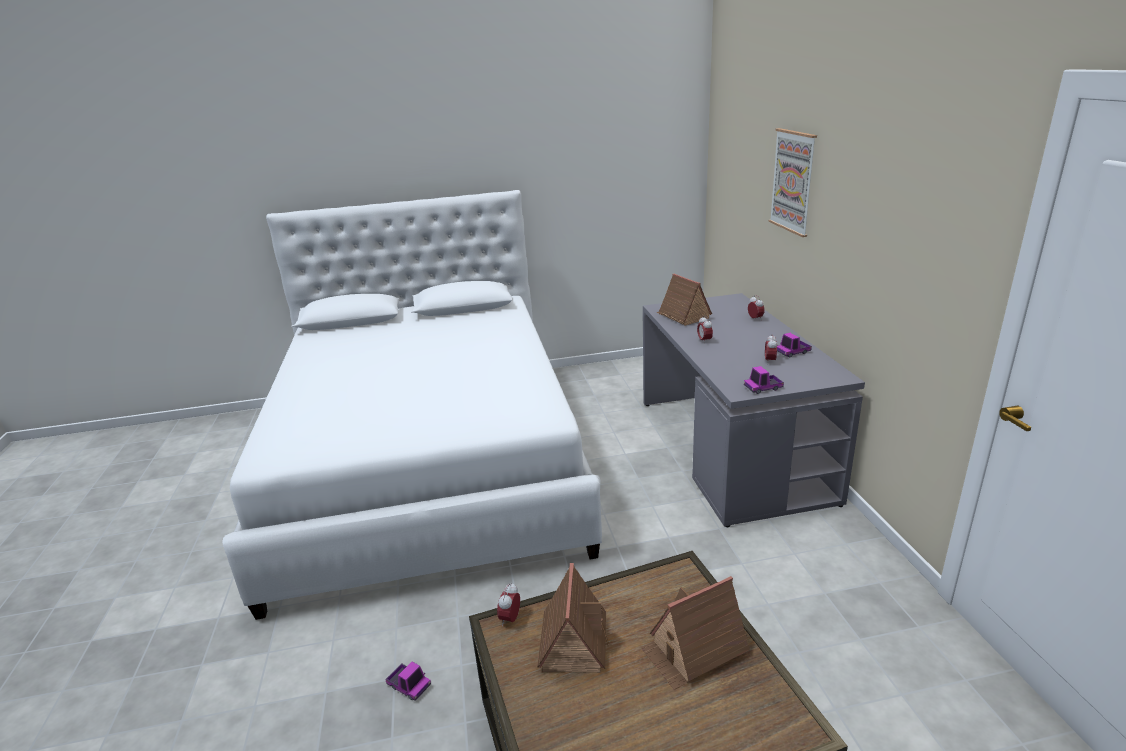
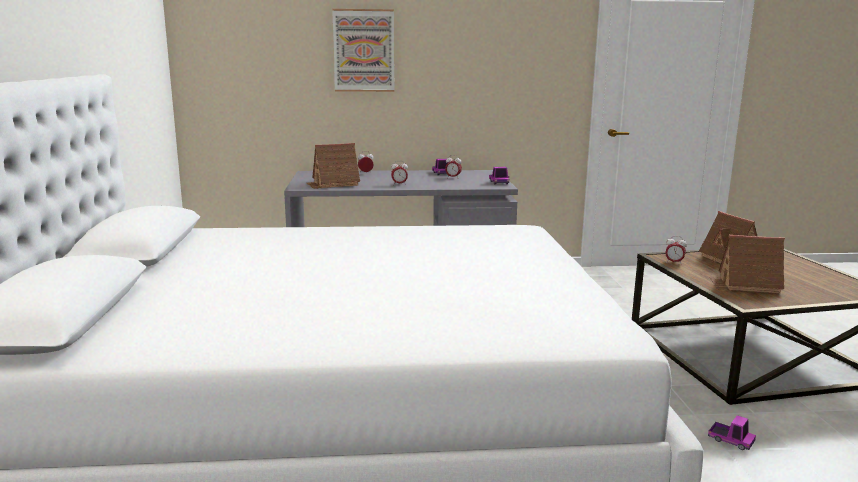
camera: 85 degrees left, 10 degrees down
toy truck [385,662,431,701] -> toy truck turned 90 degrees clockwise [708,415,756,450]
alarm clock [497,582,520,626] -> alarm clock moved to [665,236,687,265]

